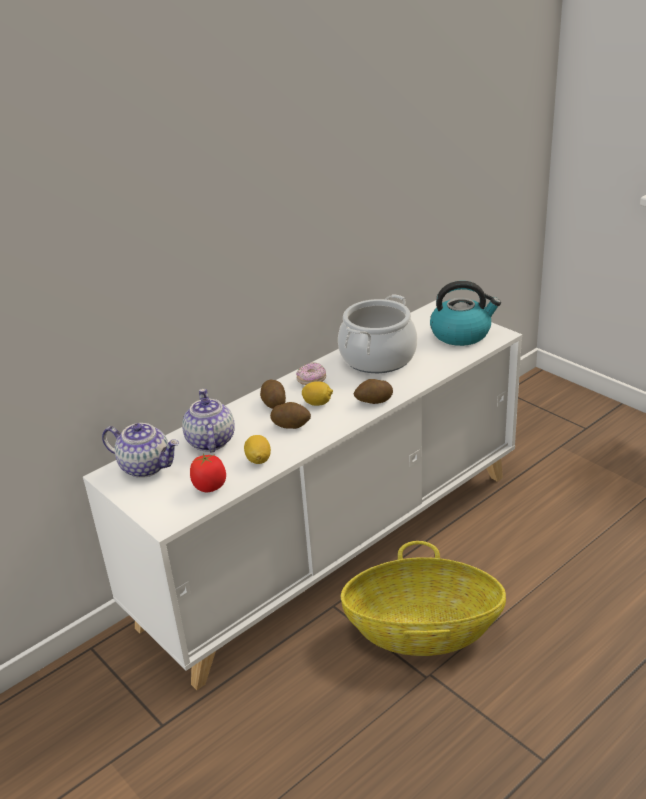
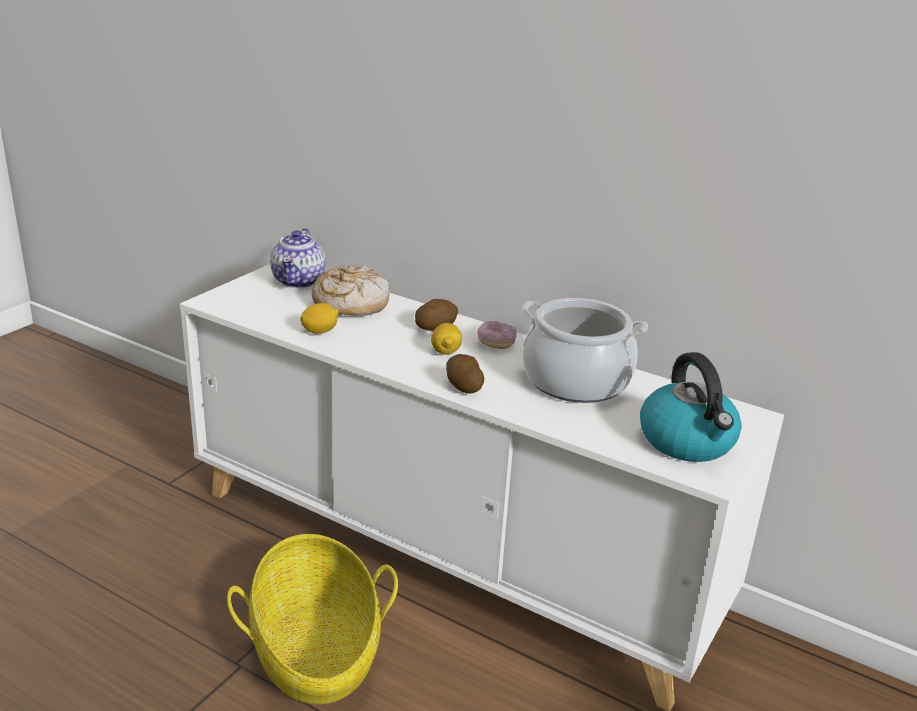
camera: 70 degrees right, 5 degrees down
teapot [182,389,235,453] -> bread [312,265,390,316]
tomato [190,454,226,492] -> none
potato [270,402,311,429] -> none

